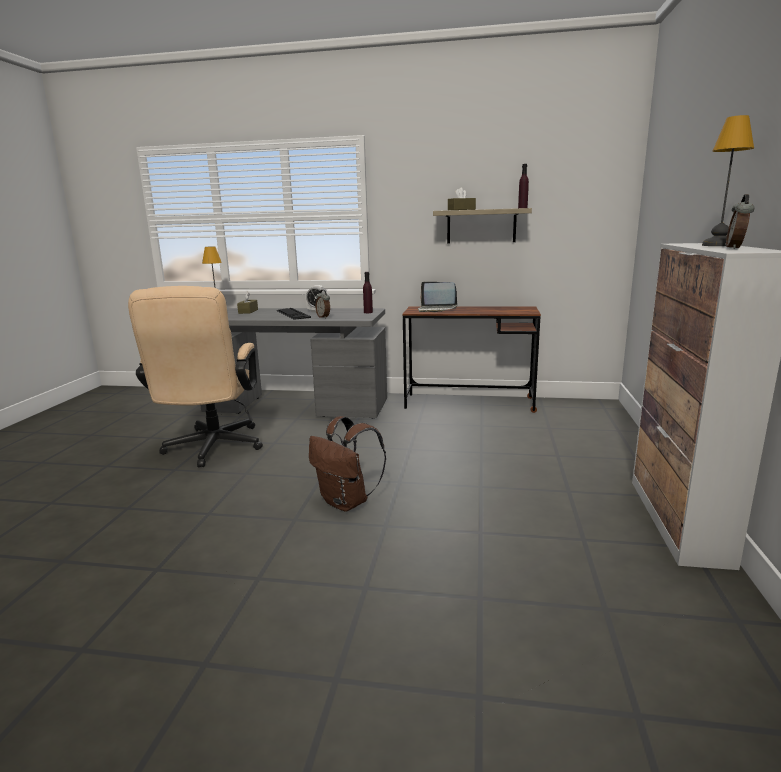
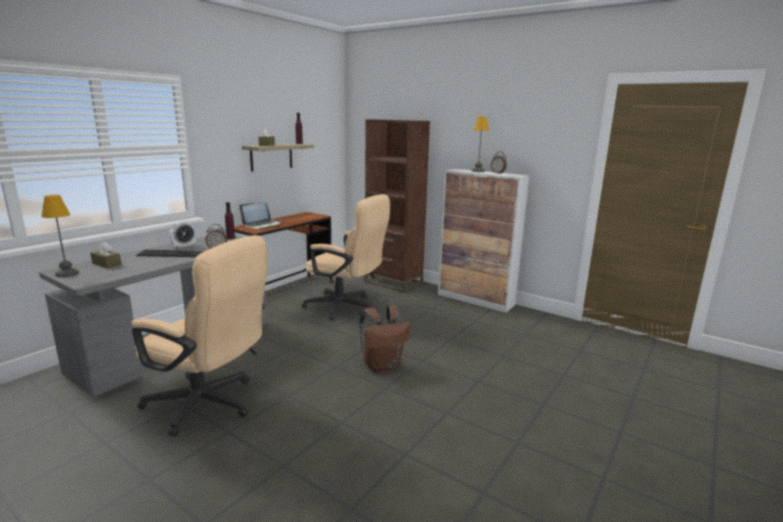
camera: 65 degrees left, 0 degrees up
none -> beige office chair [302,194,390,320]
none -> brown bookcase [364,119,430,293]

